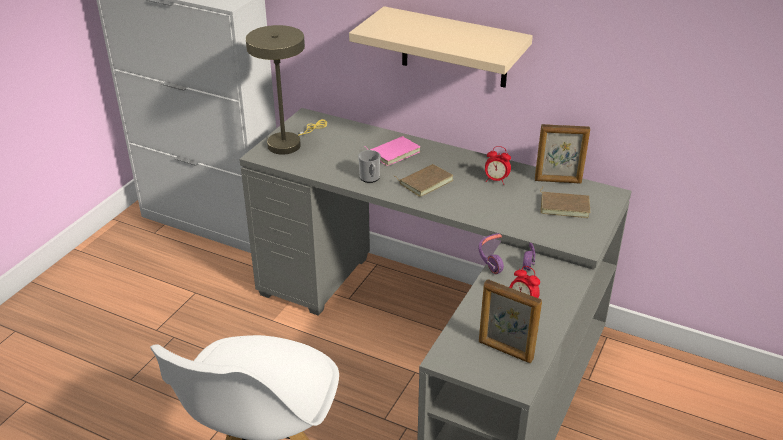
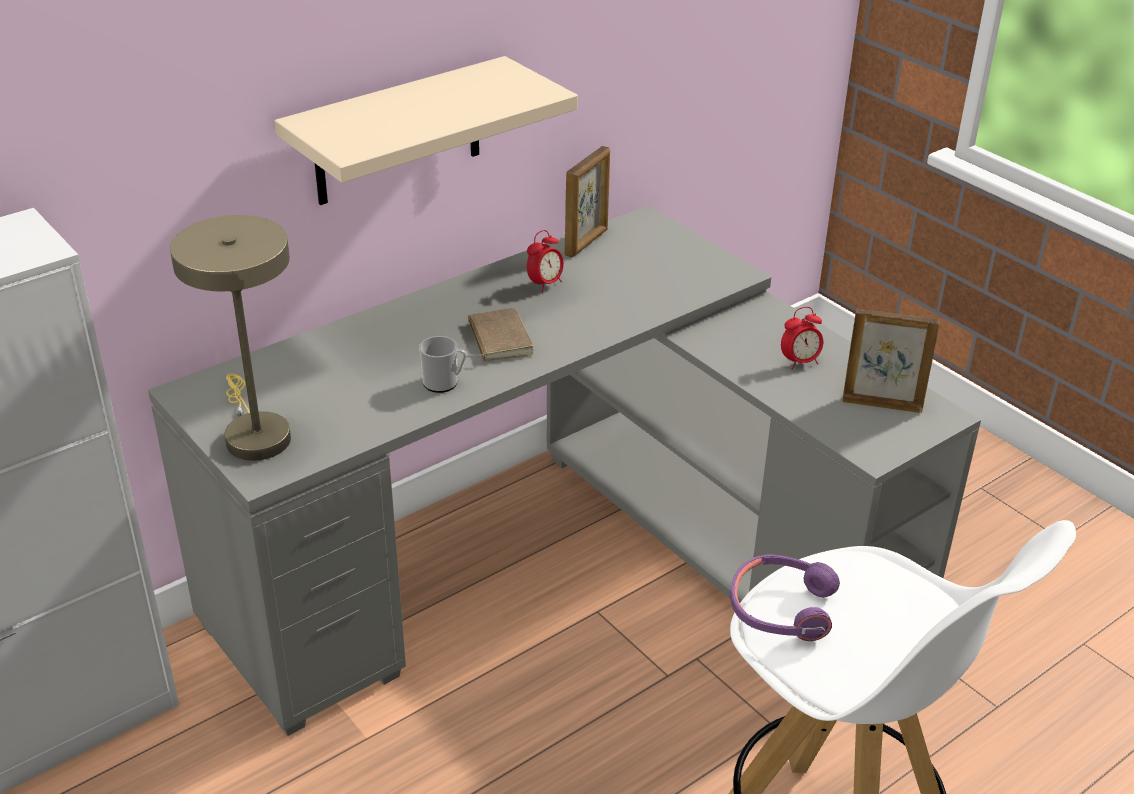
camera: 65 degrees left, 0 degrees up
pink book [364,136,420,166] -> none
purple headphones [479,233,535,274] -> purple headphones moved to [730,554,840,641]
picture frame [479,279,542,363] -> picture frame turned 135 degrees counterclockwise [843,309,939,413]
brown book [540,186,590,218] -> none

